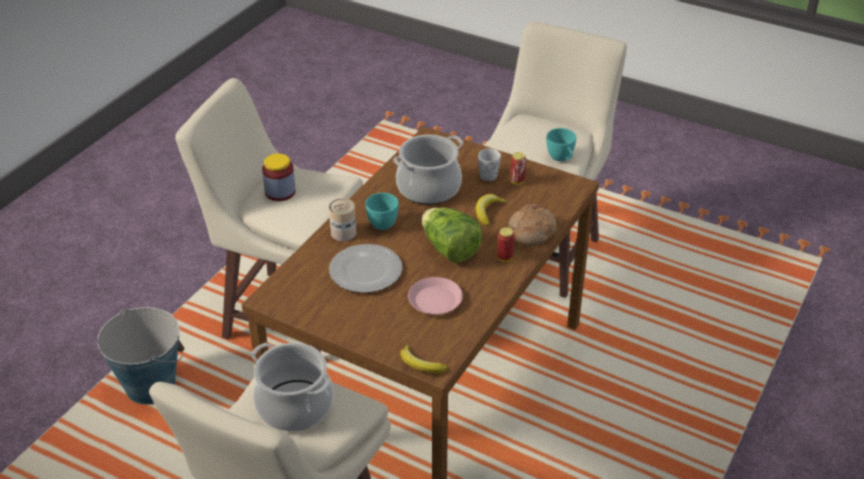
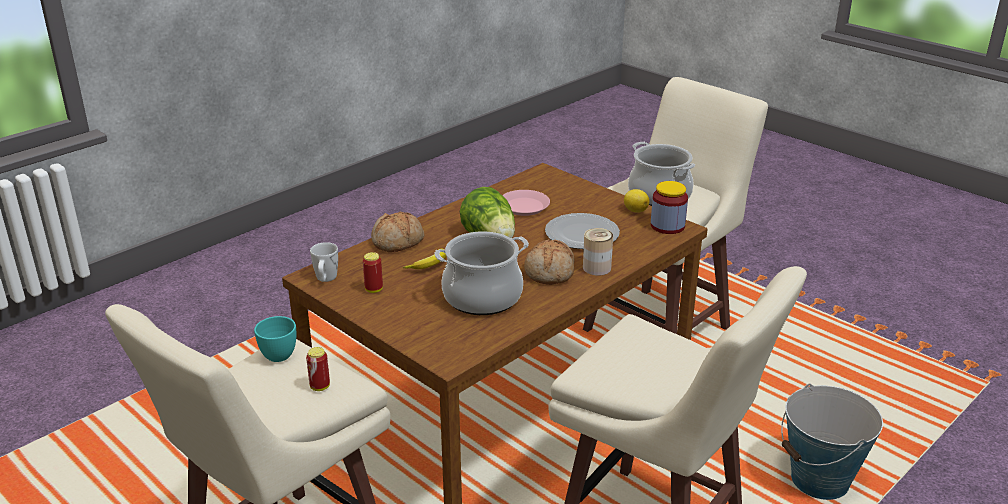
camera: 165 degrees left, 10 degrees down
jar [262,153,296,201] -> jar moved to [651,181,688,234]
turquoise cup [365,193,399,230] -> bread [524,239,575,285]
banana [400,345,448,373] -> none
white mug [478,148,501,181] -> white mug moved to [310,242,338,282]
can [497,227,514,262] -> can moved to [306,347,330,391]
none -> lemon [624,189,649,213]

